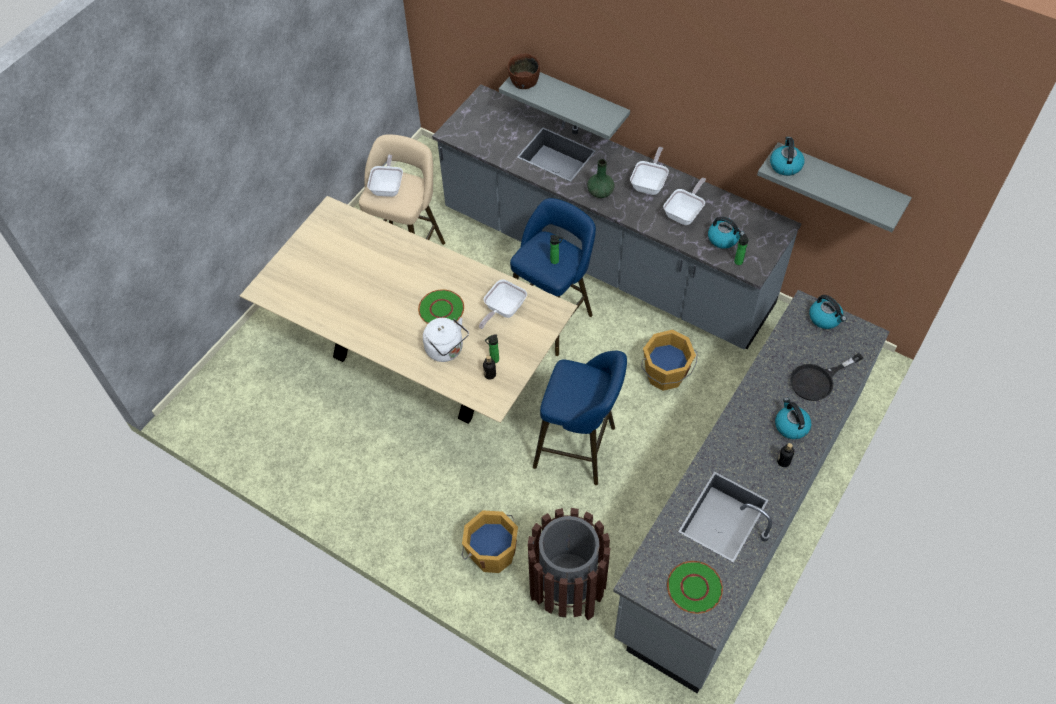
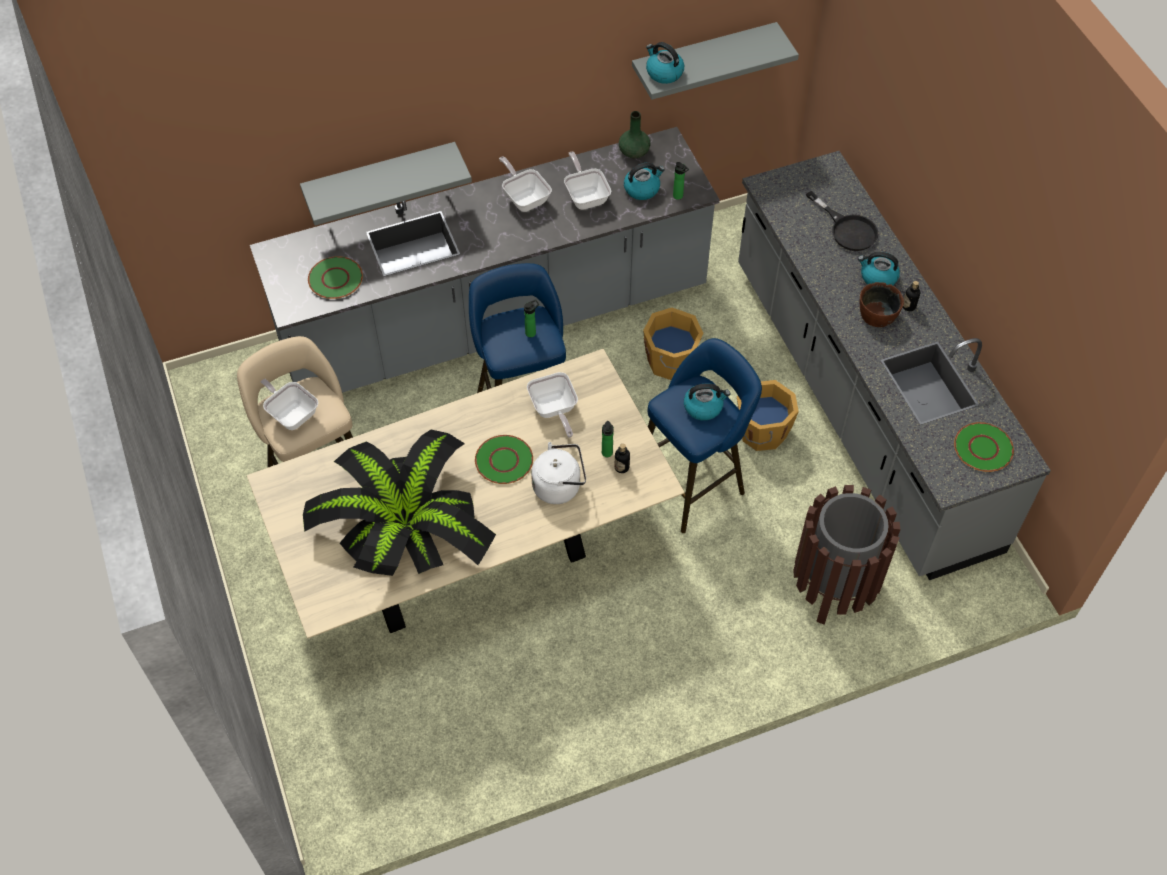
camera: 55 degrees left, 0 degrees up
orange bucket [462,510,518,573] -> orange bucket moved to [737,380,799,451]
brown bowl [508,54,540,89] -> brown bowl moved to [860,282,904,327]
green vase [587,159,614,198] -> green vase moved to [619,111,650,158]
black frying pan [790,353,863,401] -> black frying pan turned 45 degrees counterclockwise [806,191,878,251]
kettle [809,295,846,329] -> kettle moved to [684,383,730,421]
none -> potted plant [303,430,496,576]
none -> green plate [308,256,363,299]

